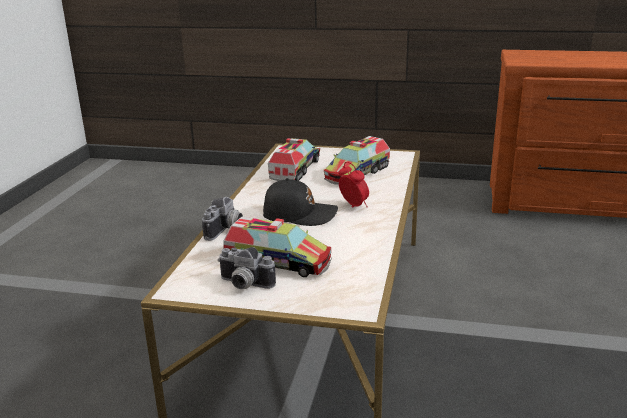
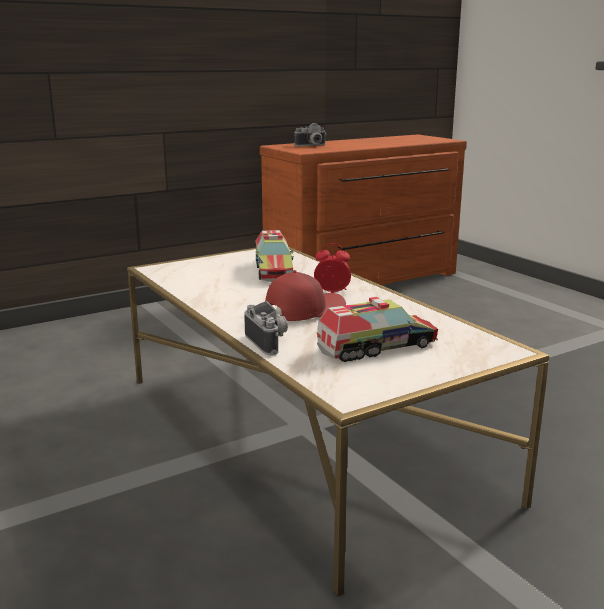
camera: 45 degrees left, 5 degrees down
camera [218,247,276,289] -> camera moved to [294,123,327,146]
black cap [263,178,338,226] -> red cap [265,270,346,321]
toy truck [268,138,320,181] -> none

